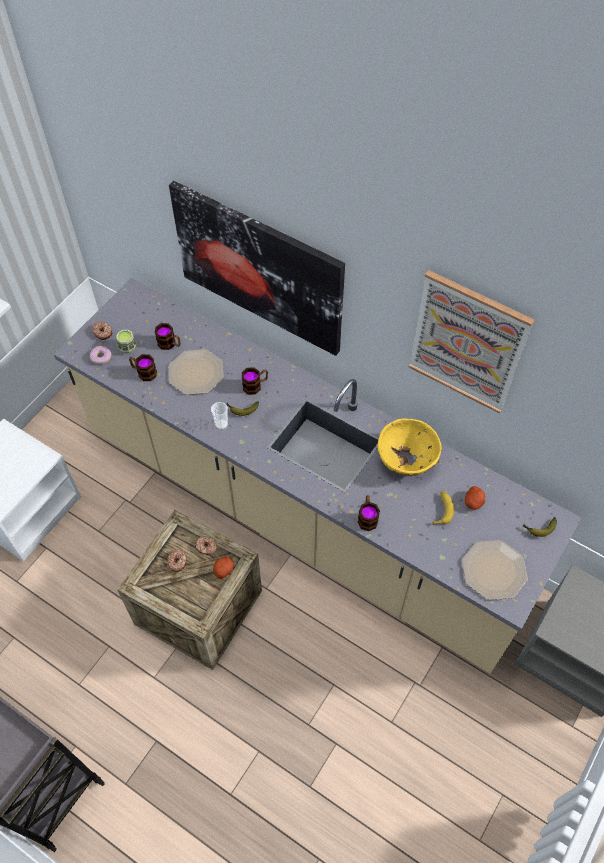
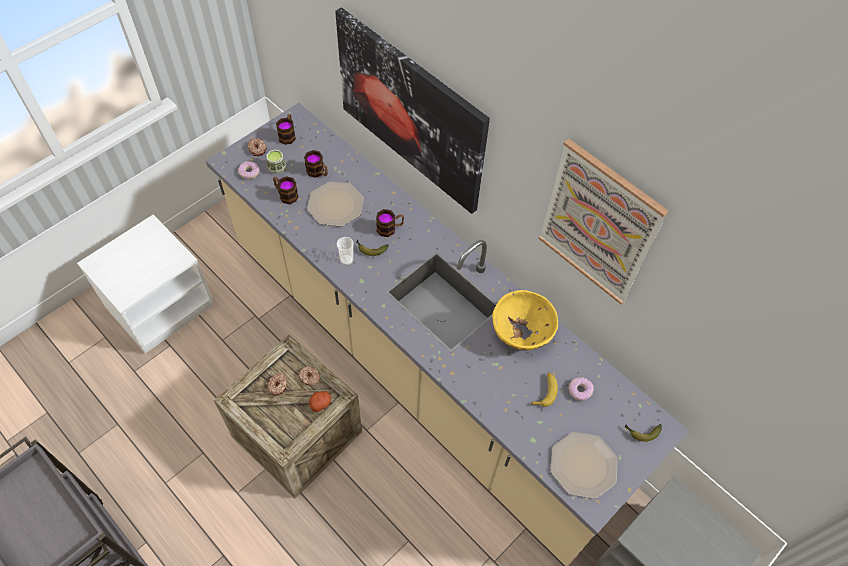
camera: 10 degrees right, 0 degrees up
mug [358,495,380,531] -> mug moved to [276,114,296,145]
potato [465,486,485,510] -> donut [569,377,594,401]

